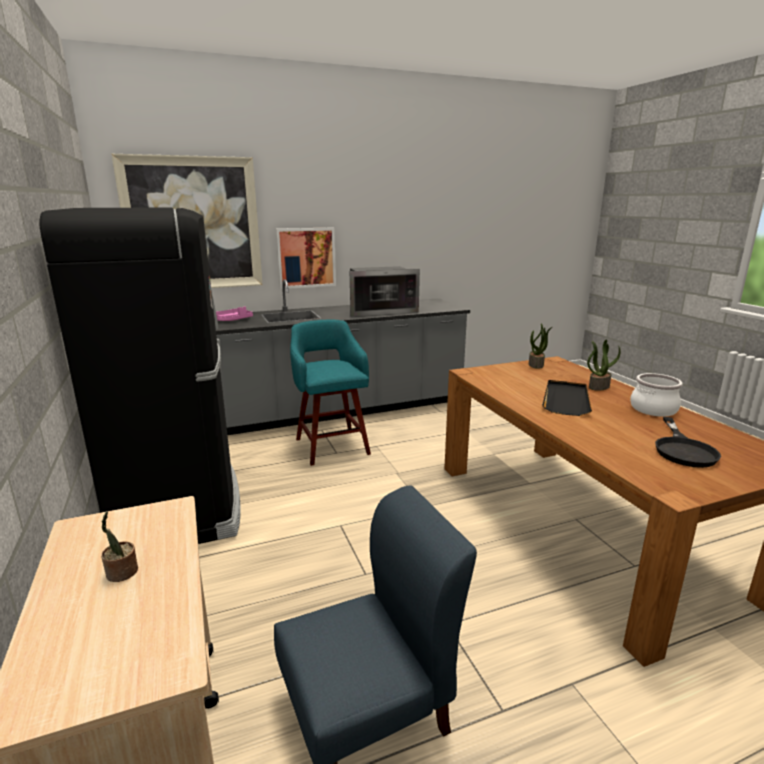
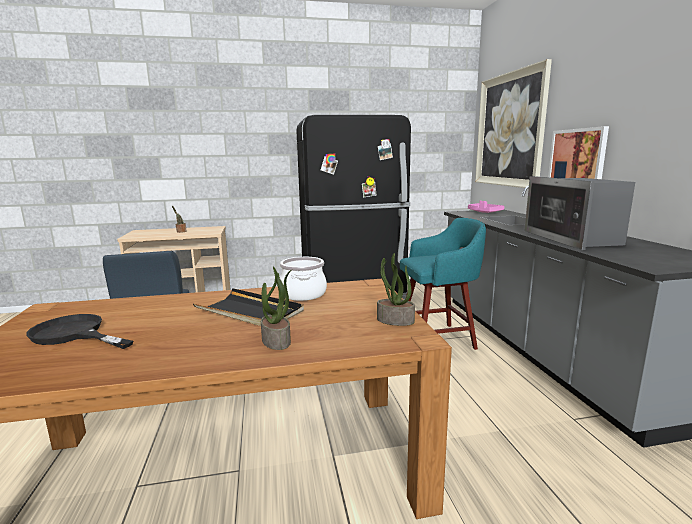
camera: 100 degrees right, 5 degrees down
cooking pot [630,373,683,417] -> cooking pot moved to [280,257,327,301]

